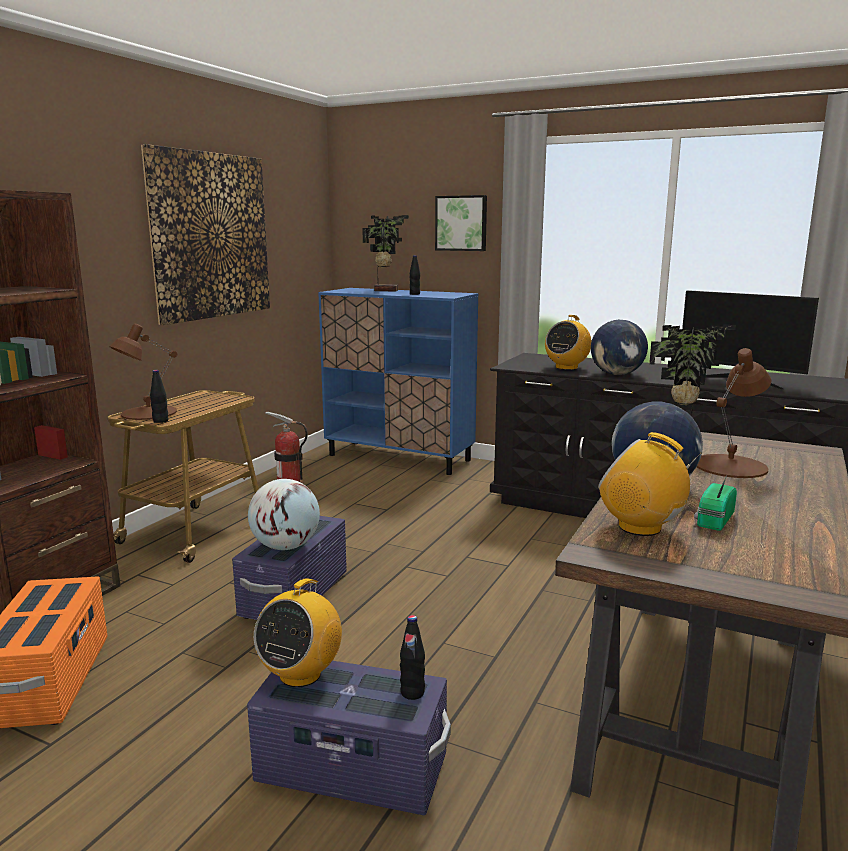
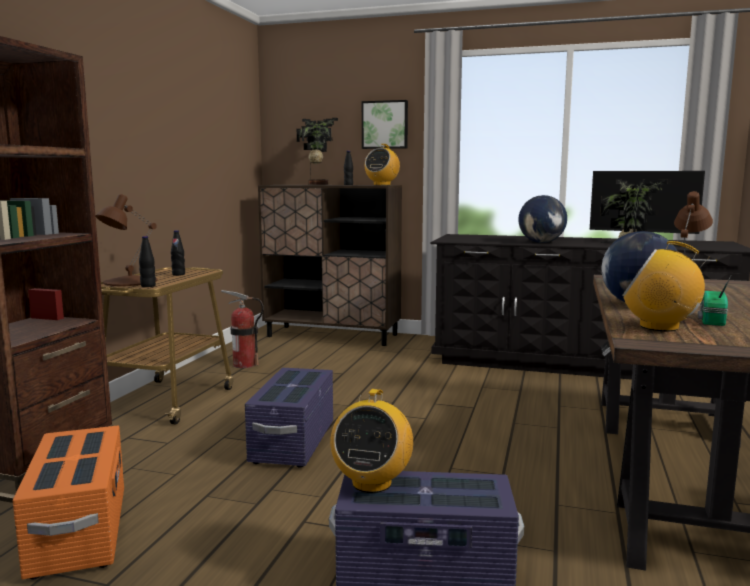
camera: 10 degrees left, 5 degrees down
picture [141,144,270,325] -> none
globe [248,479,320,550] -> none
blue cabinet [318,288,478,475] -> brown cabinet [258,185,402,346]
black bottle [400,615,425,700] -> black bottle moved to [171,230,185,276]
radio [545,315,591,370] -> radio moved to [365,144,400,185]

